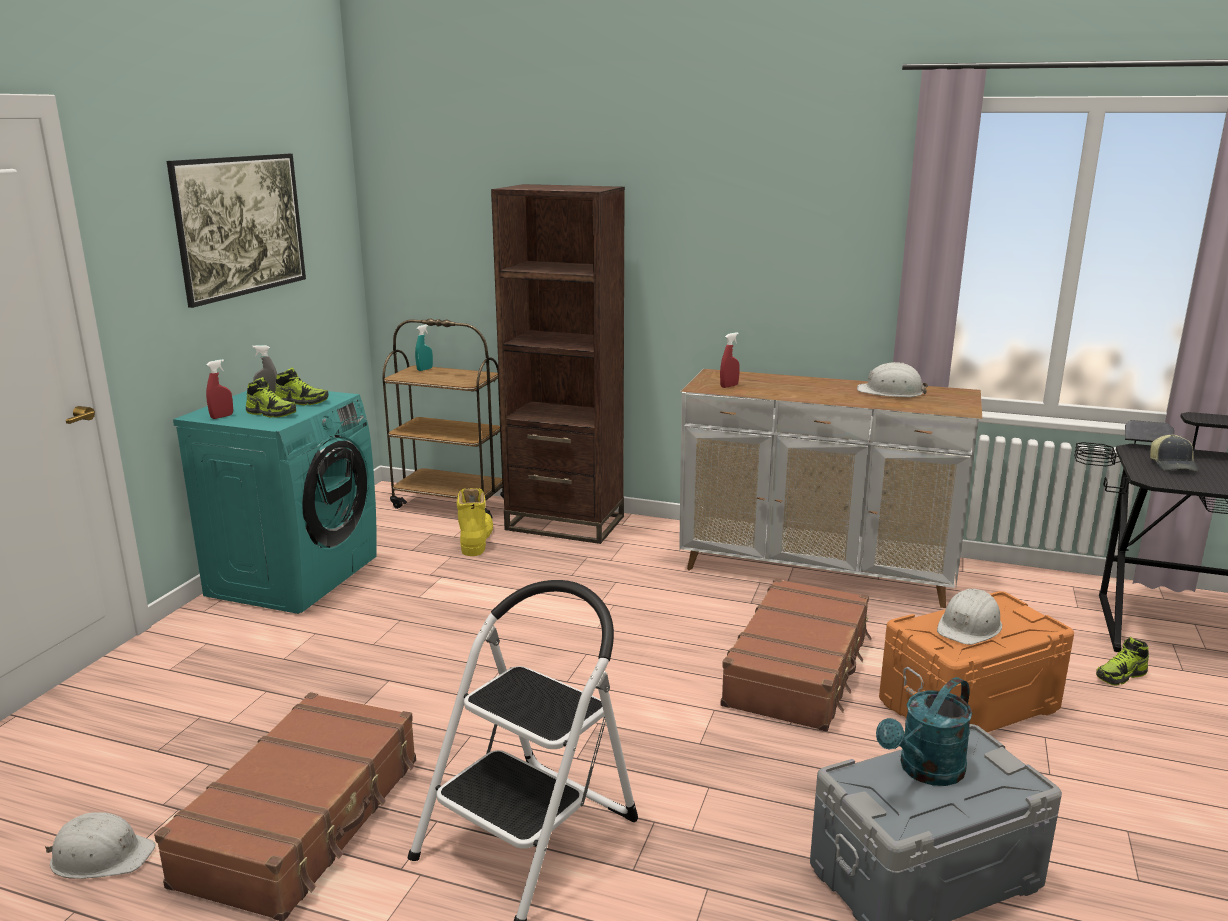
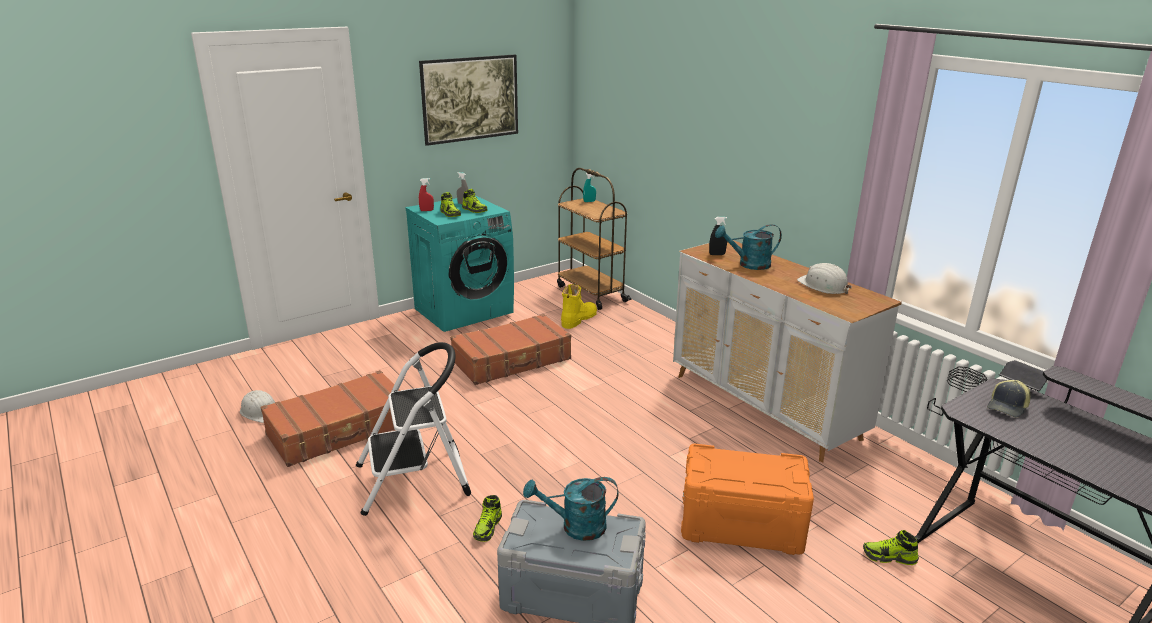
camera: 35 degrees right, 5 degrees up
brown bookcase [491,184,625,544] -> none
red spray bottle [720,332,740,388] -> black spray bottle [709,217,727,255]
brown suitcase [720,578,871,732] -> brown suitcase moved to [450,314,571,385]
white hard hat [937,589,1002,645] -> none
none -> shoe [473,495,502,542]
none -> turquoise watering can [715,224,782,270]

